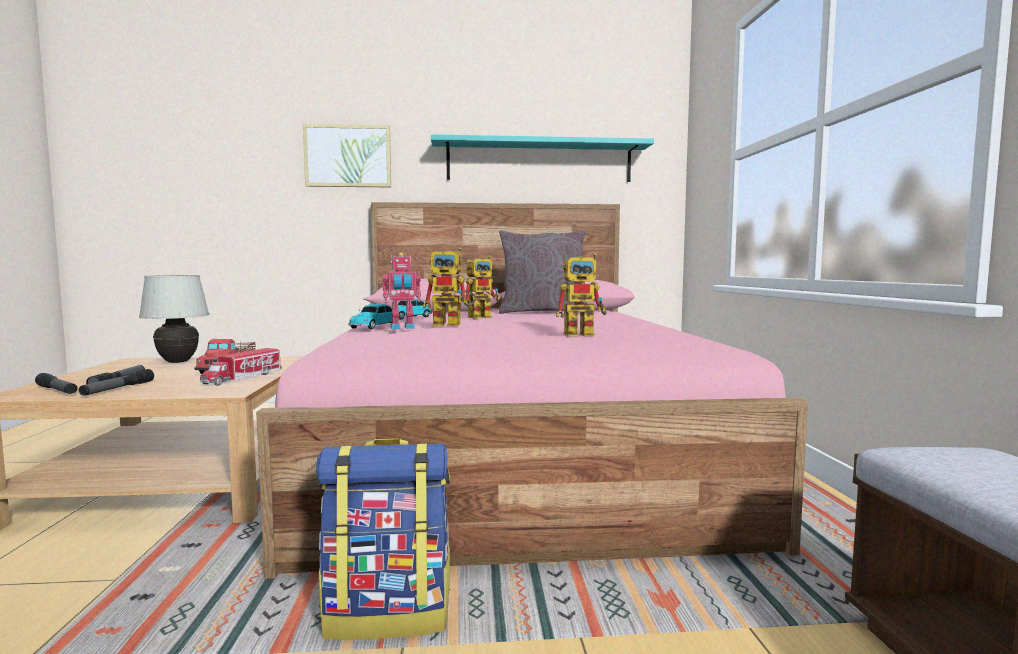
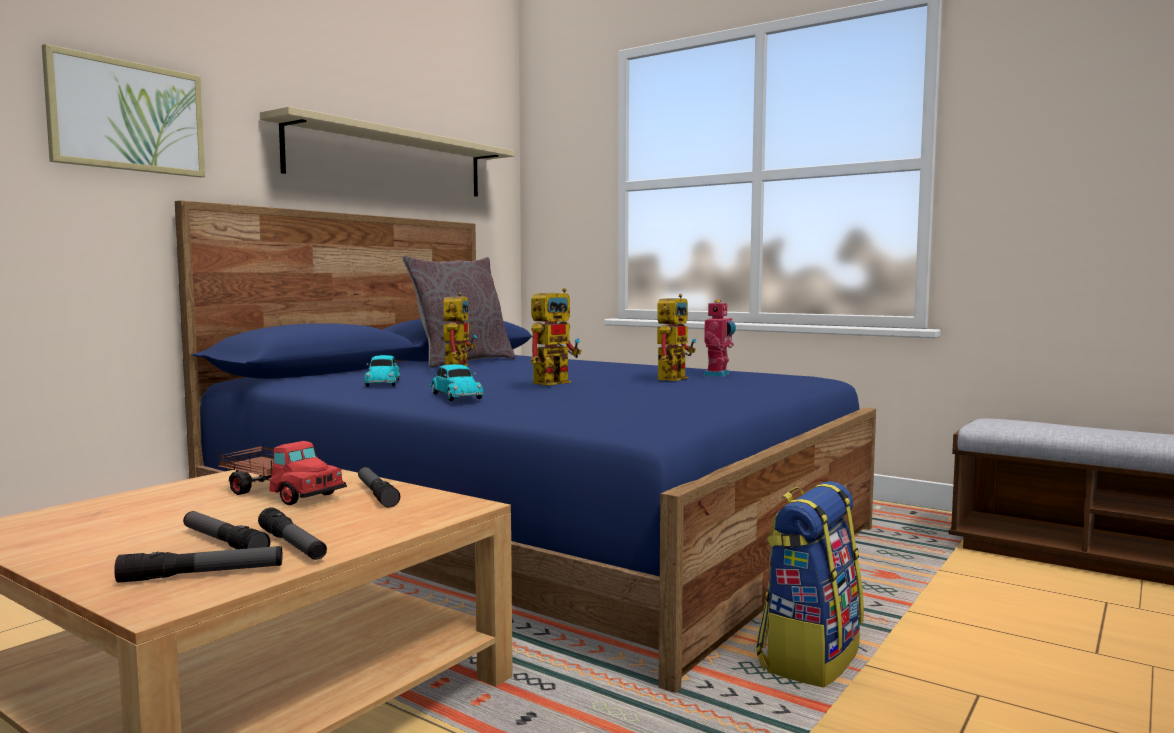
camera: 50 degrees left, 0 degrees up
white table lamp [139,275,210,363] -> none
toy truck [200,348,282,386] -> flashlight [358,467,400,508]
pink bed [256,202,808,579] -> blue bed [175,200,876,693]
toy robot [383,252,421,329] -> toy robot moved to [703,299,736,377]
turquoise shelf [431,134,654,182] -> beige shelf [260,106,515,196]

